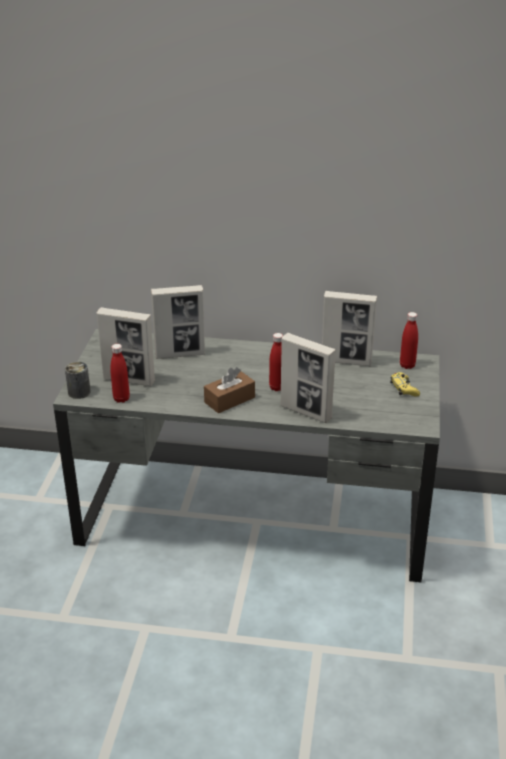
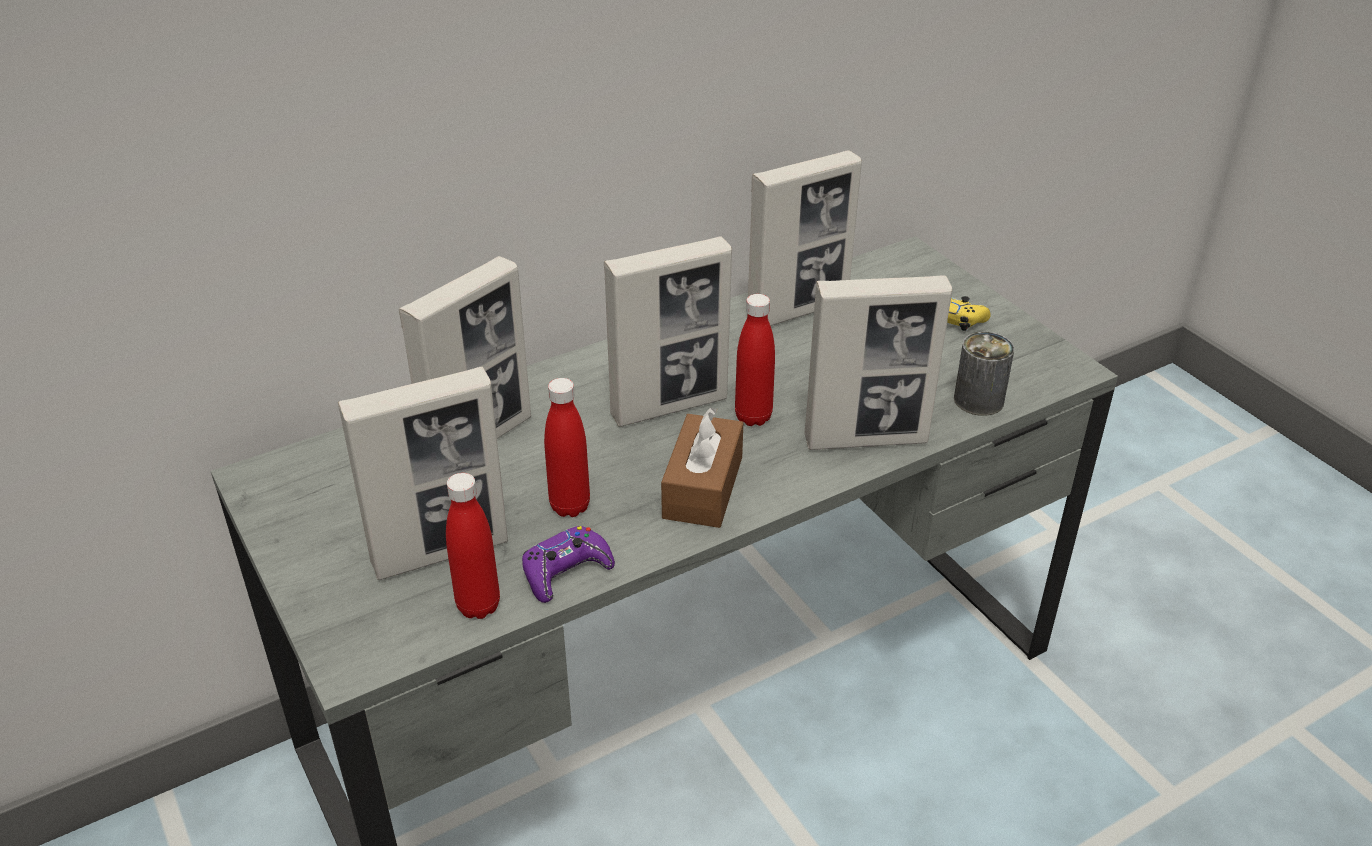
camera: 40 degrees left, 5 degrees up
can [65,362,91,399] -> can moved to [954,332,1014,416]
red bottle [400,312,418,369] -> red bottle moved to [544,378,590,517]
none -> purple game controller [522,526,615,603]
none -> picture frame [604,237,732,427]

